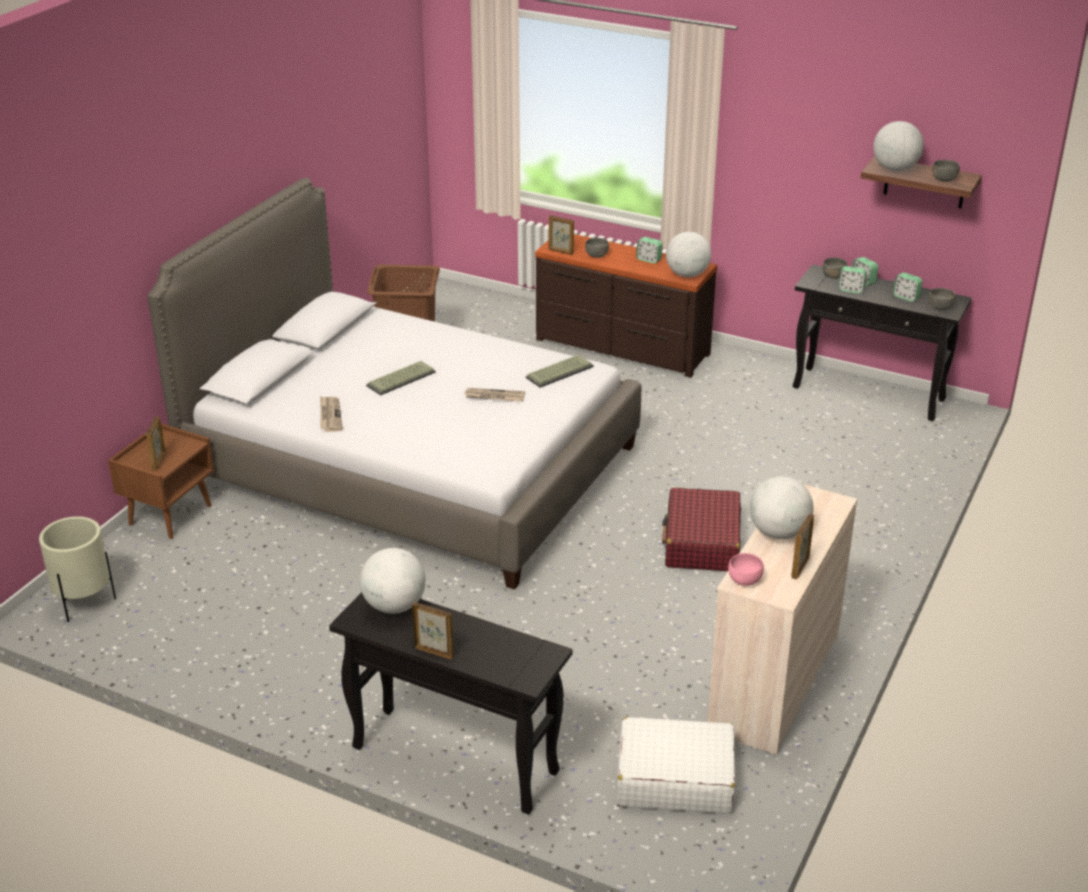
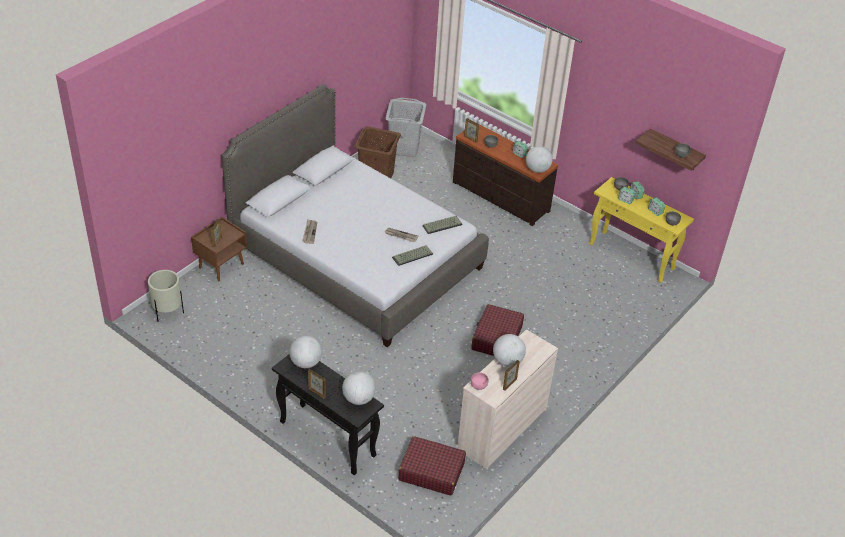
camera: 10 degrees right, 10 degrees up
keyboard [366,361,436,395] -> keyboard moved to [392,245,433,266]
white suitcase [617,717,735,814] -> red suitcase [398,436,466,495]
black console table [793,265,972,421] -> yellow console table [589,177,694,283]
globe [873,121,924,171] -> globe moved to [342,371,376,405]
none -> grey laundry basket [385,98,427,157]

